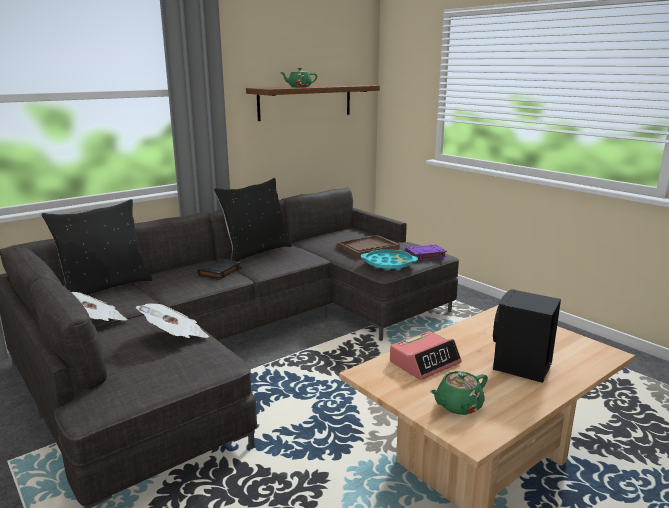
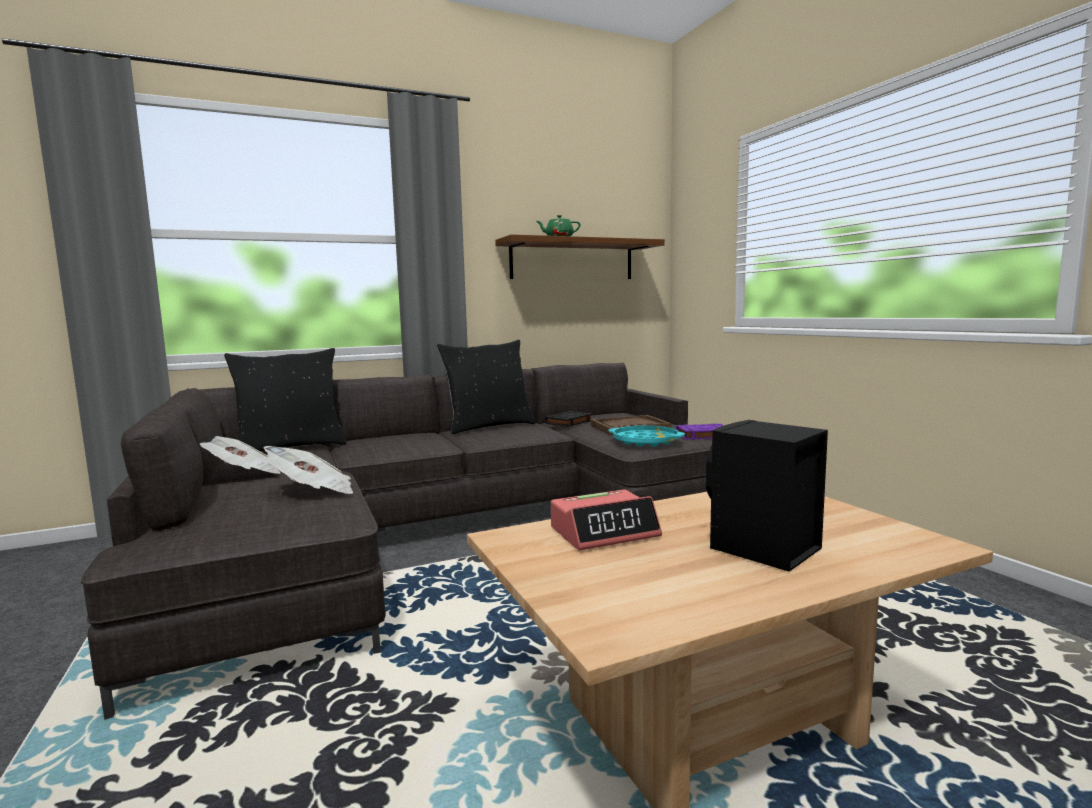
camera: 15 degrees right, 10 degrees down
black book [197,258,242,280] -> black book moved to [545,411,593,427]
green teapot [430,371,488,415] -> none

